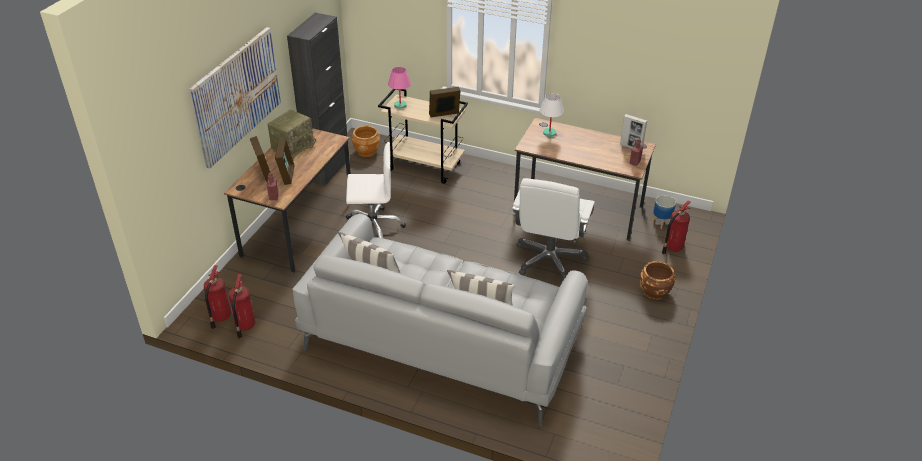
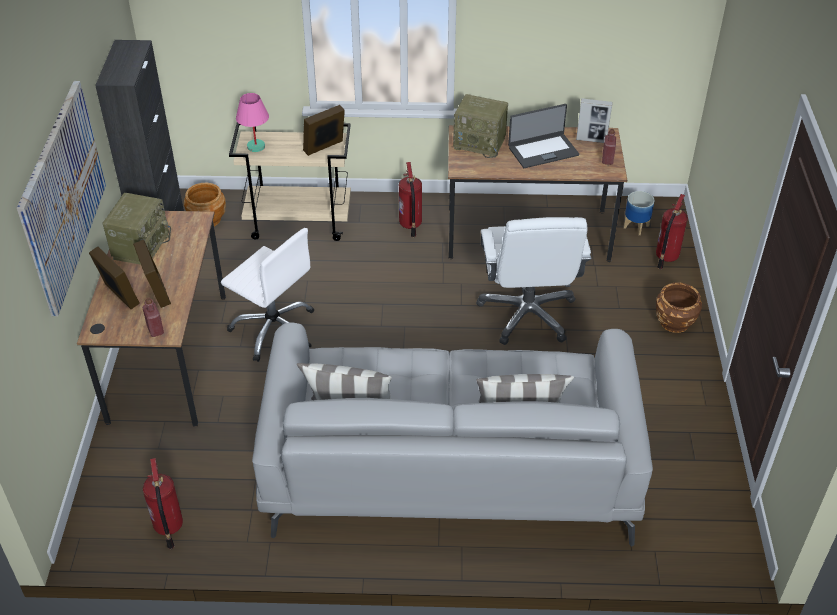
camera: 20 degrees left, 5 degrees up
fire extinguisher [204,265,231,329] -> fire extinguisher moved to [399,162,422,237]
white office chair [346,142,406,239] -> white office chair turned 60 degrees clockwise [221,228,314,362]
white table lamp [540,93,564,137] -> radio [453,94,508,158]
none -> laptop [508,104,579,168]

